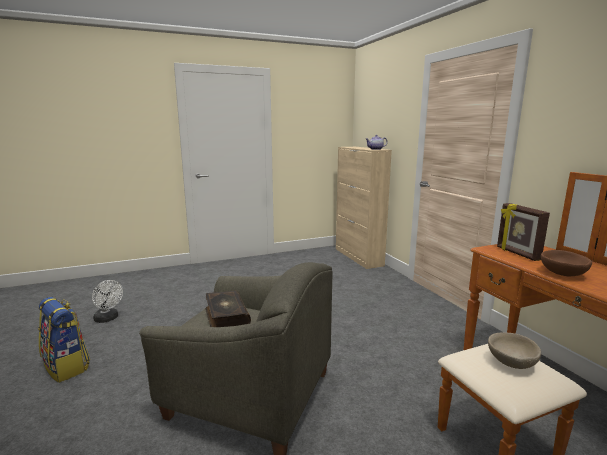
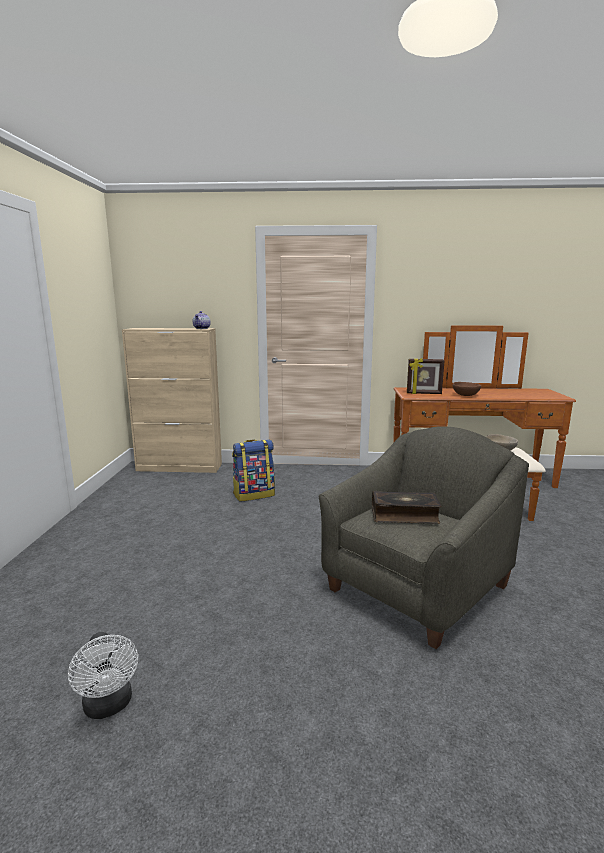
camera: 65 degrees left, 0 degrees up
backpack [38,297,90,383] -> backpack moved to [232,439,275,502]
white fan [92,280,123,323] -> white fan turned 90 degrees clockwise [68,632,138,719]

